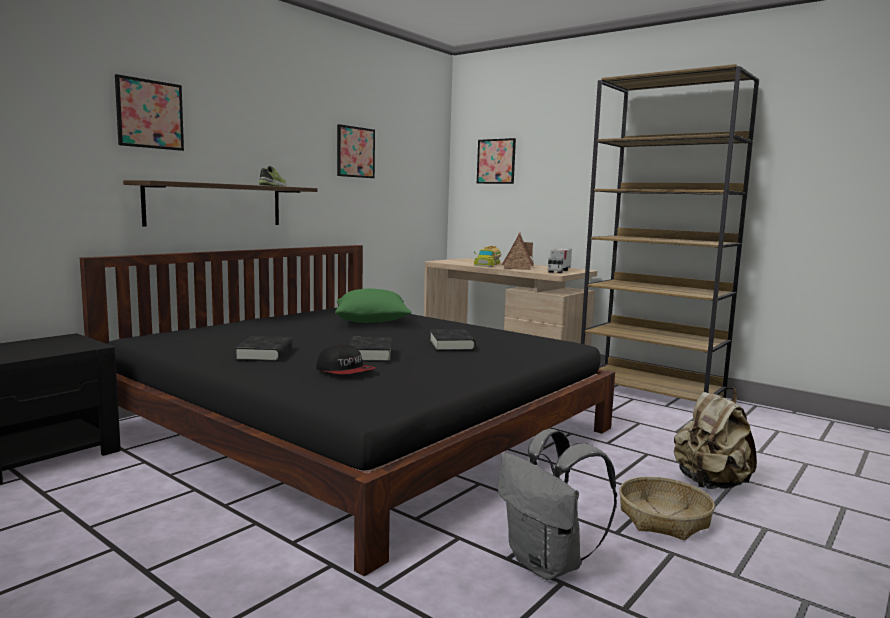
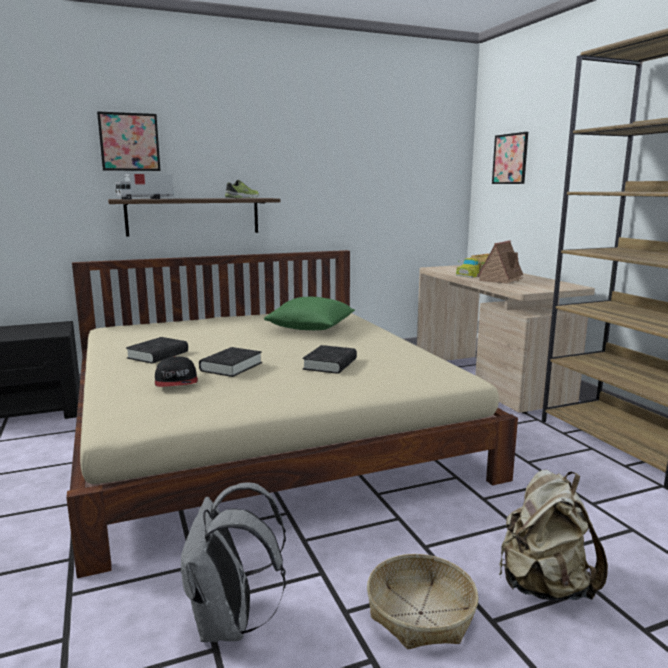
camera: 30 degrees right, 5 degrees up
black bed [80,245,615,576] -> beige bed [66,250,518,578]
picture [337,124,375,178] -> none
toy truck [548,248,572,273] -> toy truck moved to [115,174,174,199]

